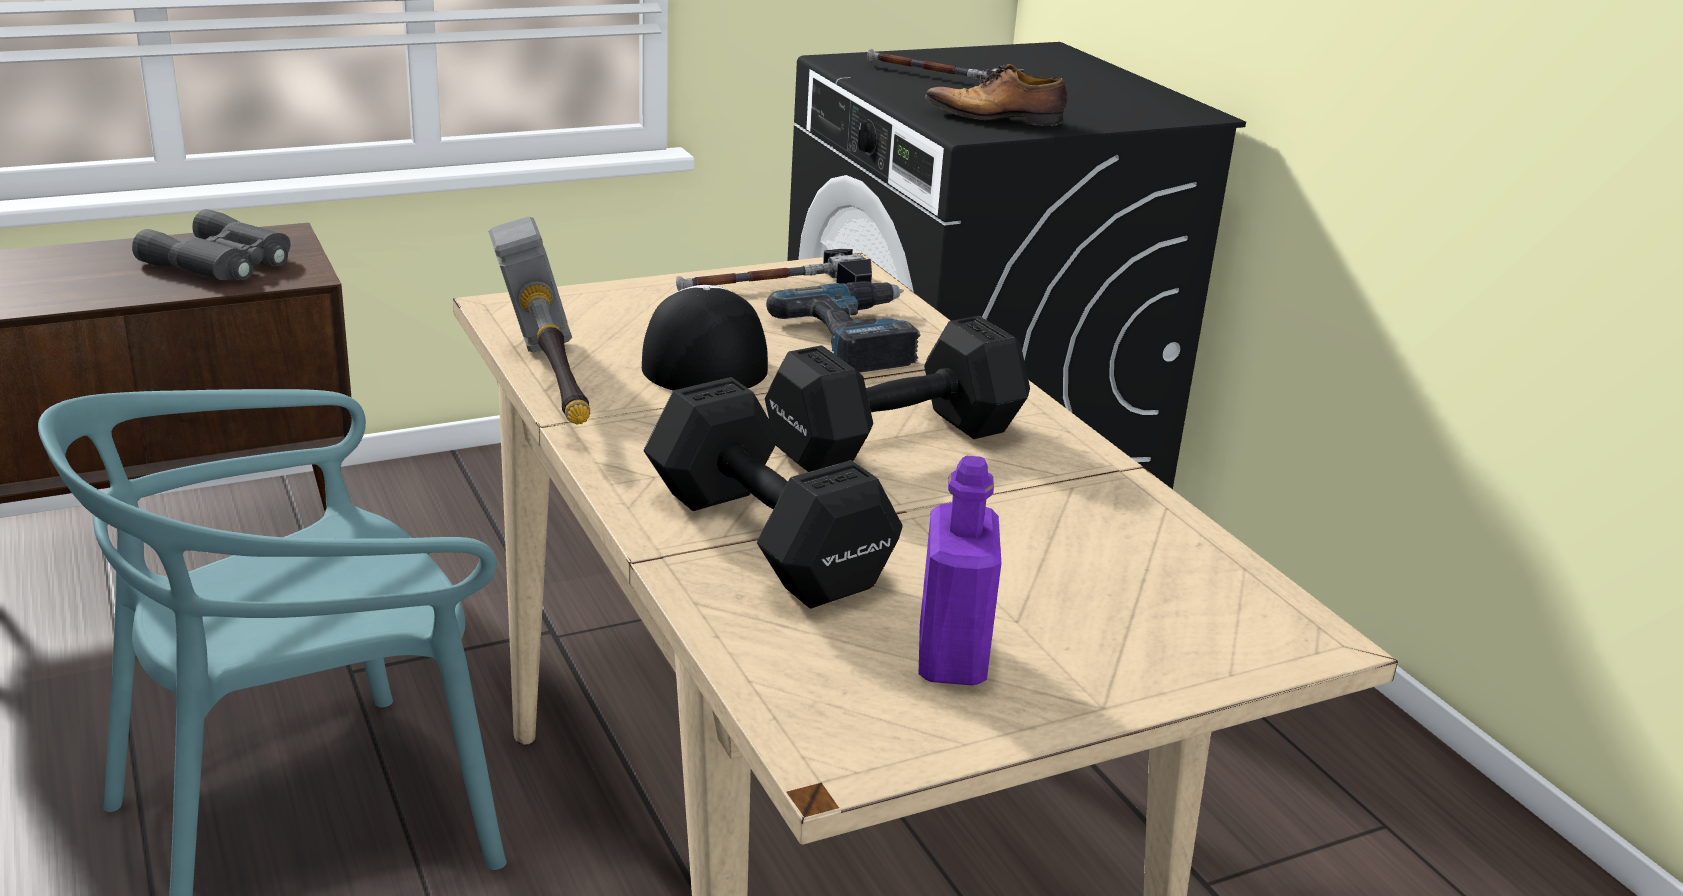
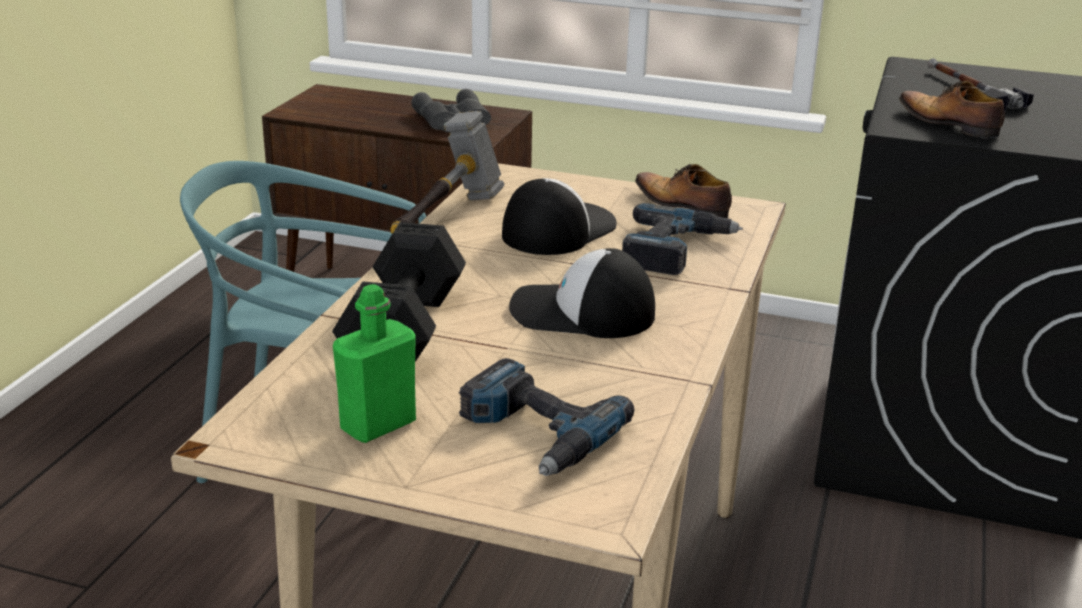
camera: 45 degrees right, 0 degrees up
hammer [676,249,872,291] -> shoe [635,164,732,218]
black dumbbell [765,316,1030,472] -> cap [509,248,655,338]
purple bottle [918,456,1001,685] -> green bottle [333,284,416,443]
none -> power drill [458,358,634,476]

